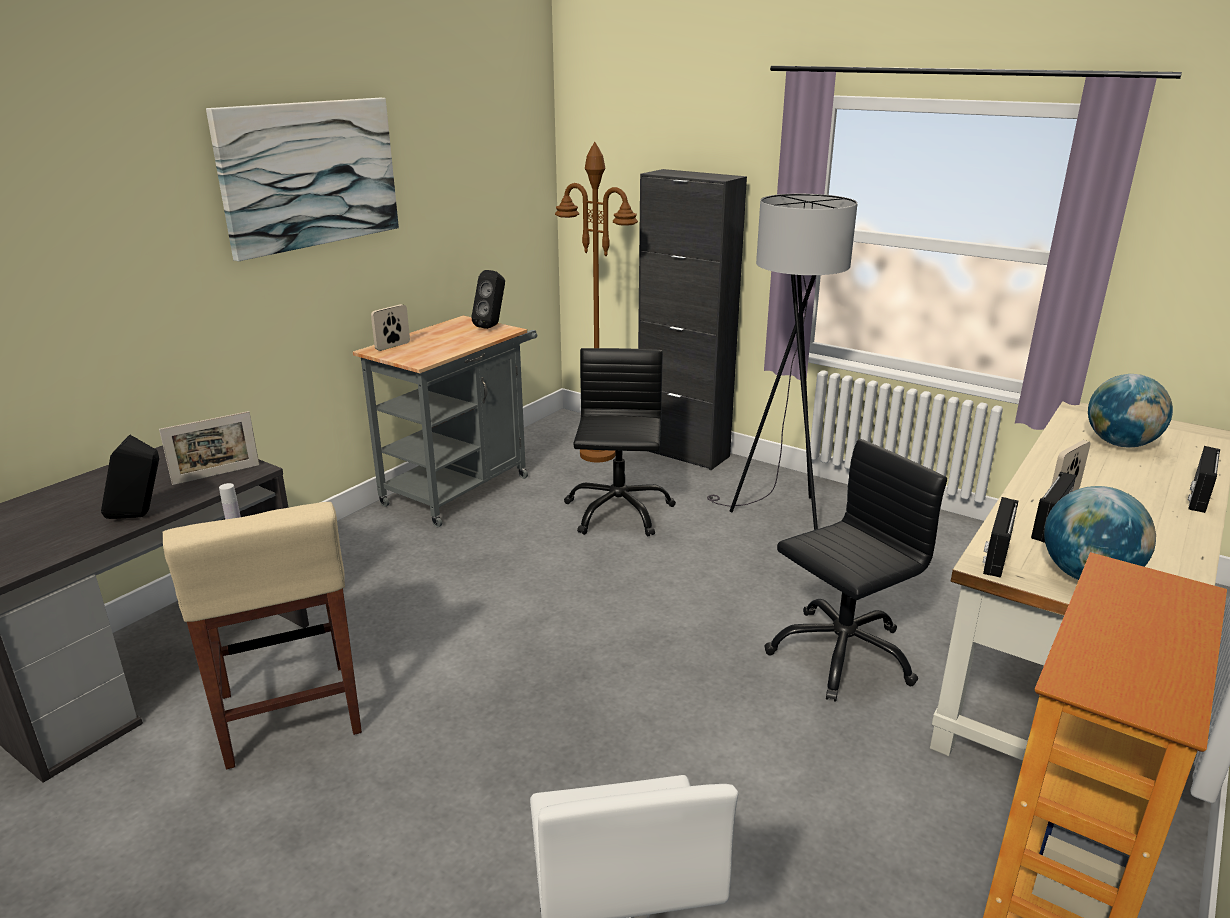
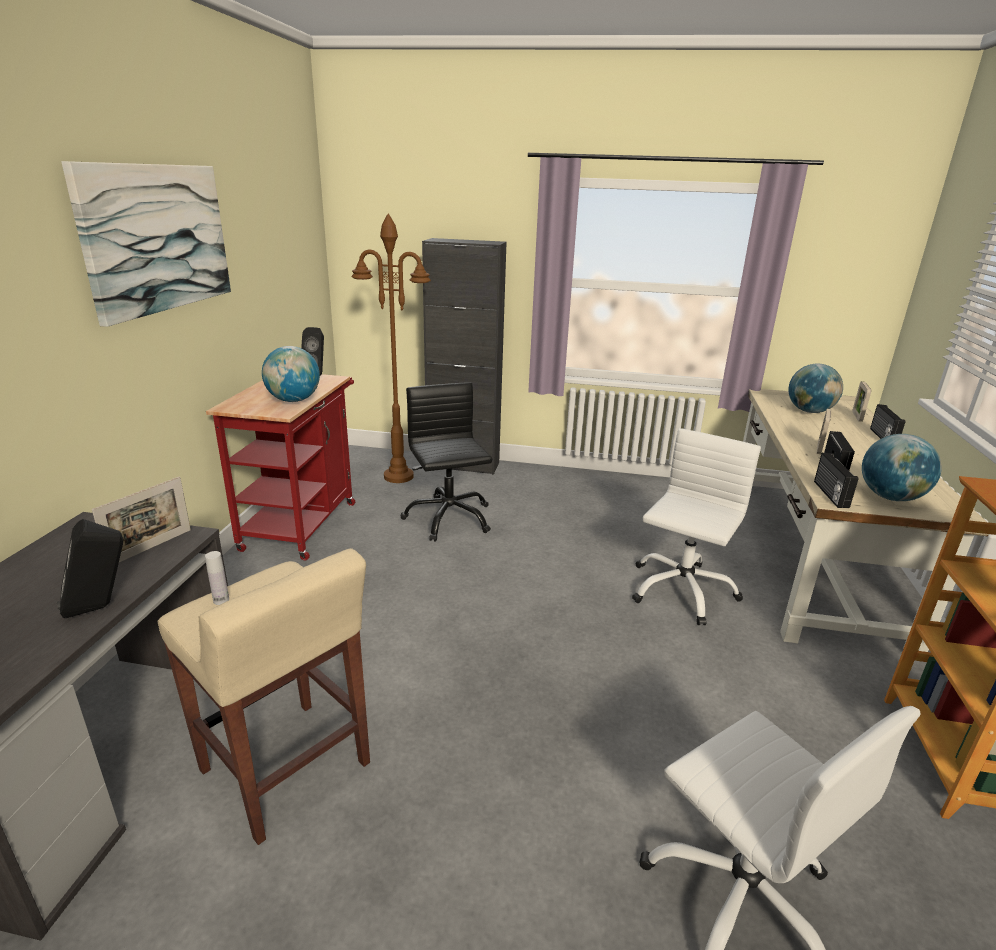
camera: 25 degrees left, 0 degrees up
grey cart [353,316,537,527] -> red cart [206,374,355,560]
picture frame [371,304,410,351] -> picture frame moved to [852,381,871,422]
grey floor lamp [707,194,858,530] -> none
black office chair [765,439,947,702] -> white office chair [632,428,761,625]
none -> globe [262,346,320,402]

